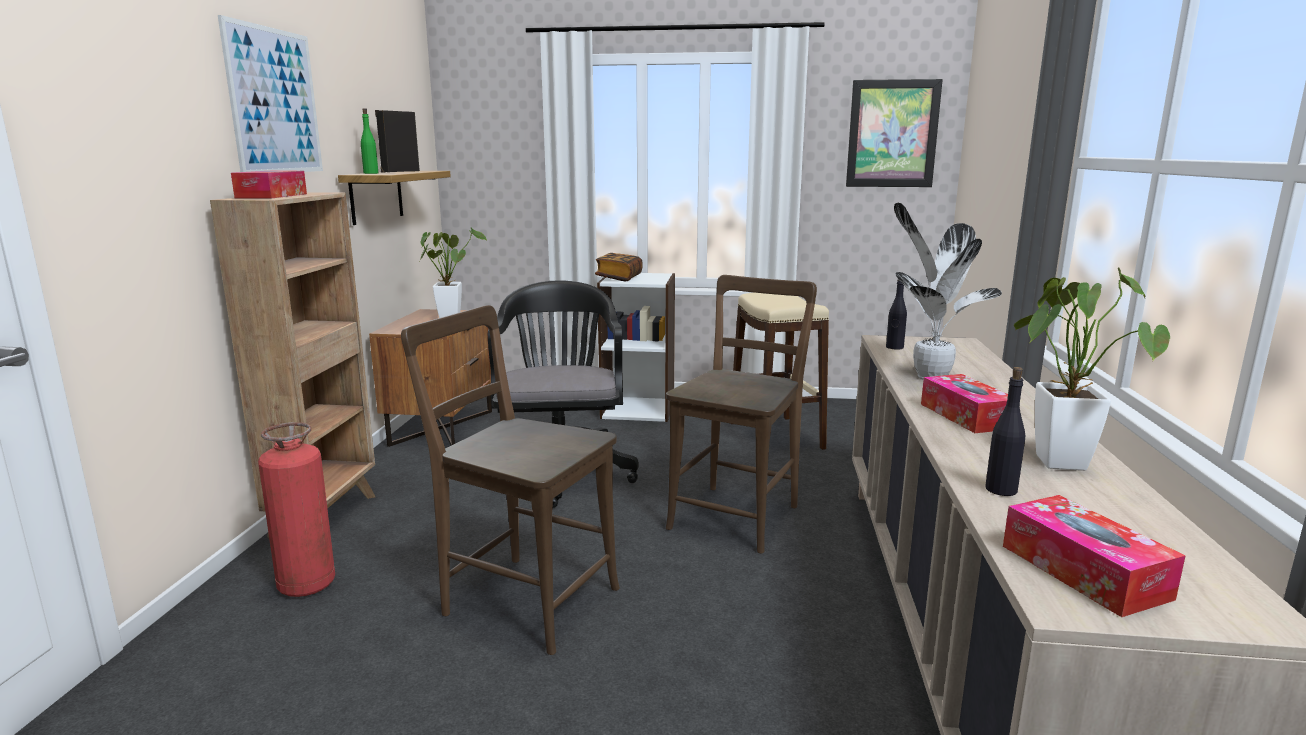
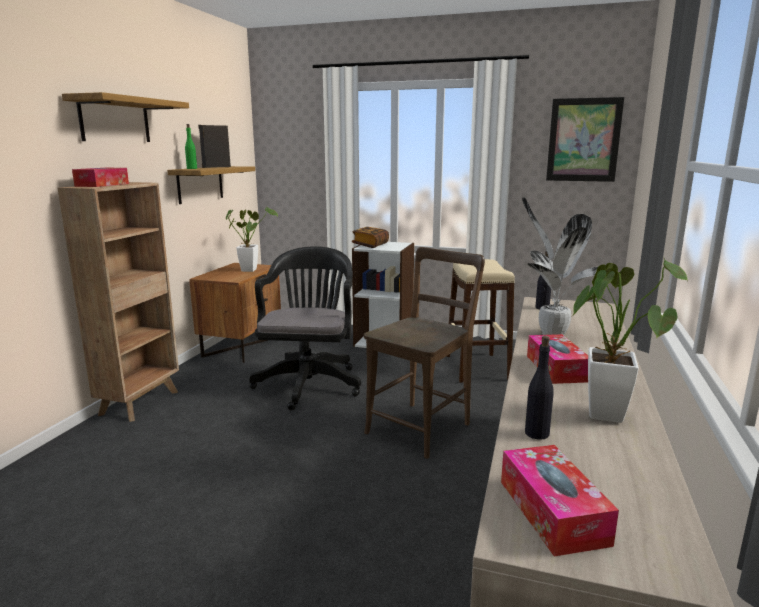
camera: 10 degrees right, 0 degrees up
picture [218,15,323,172] -> shelf [62,92,189,142]
fire extinguisher [258,422,335,597] -> none
brown chair [401,305,620,655] -> none

